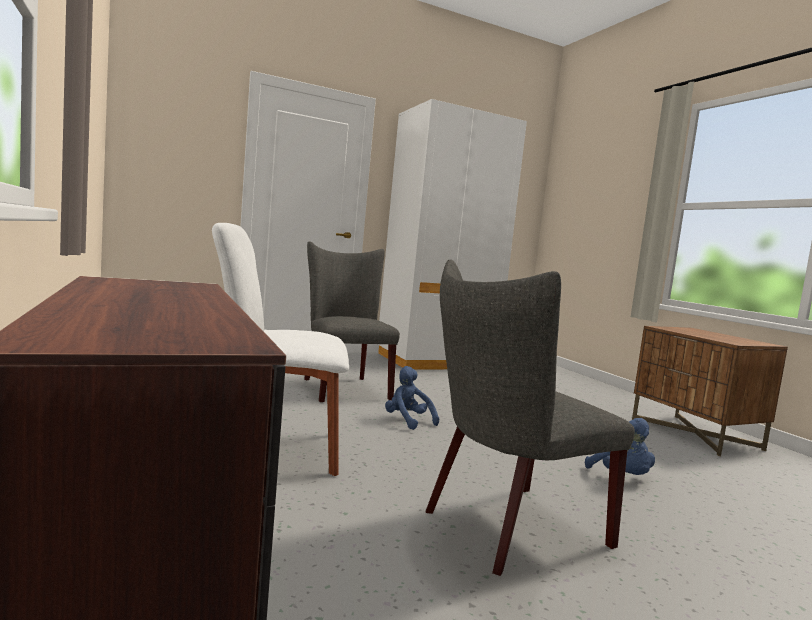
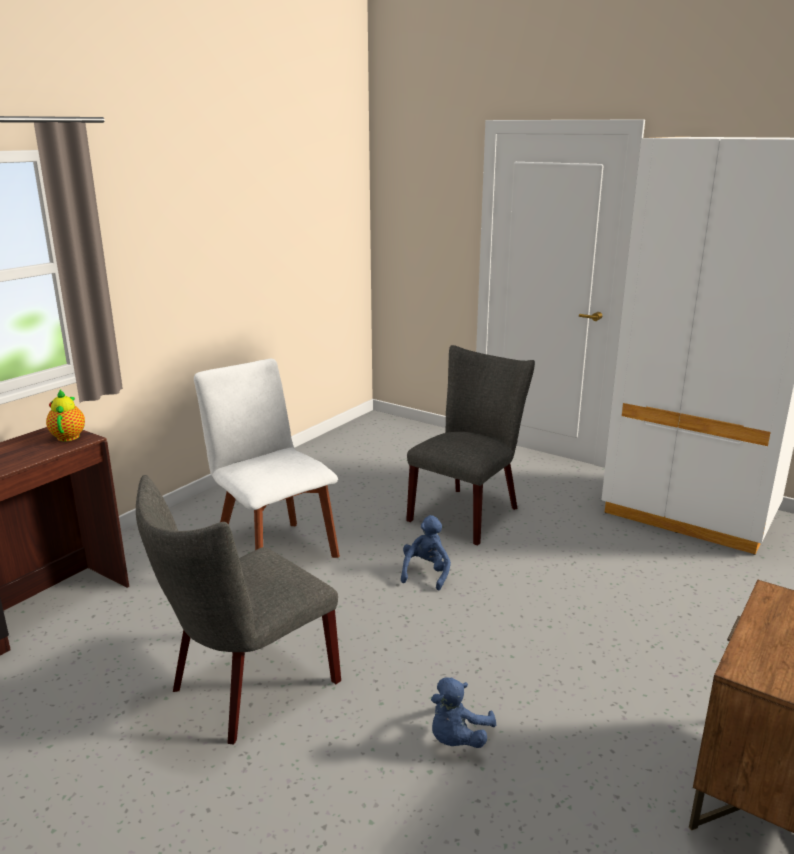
camera: 60 degrees right, 15 degrees up
grey chair [426,259,635,576] -> grey chair turned 75 degrees counterclockwise [136,475,341,745]
none -> teapot [46,389,85,441]

